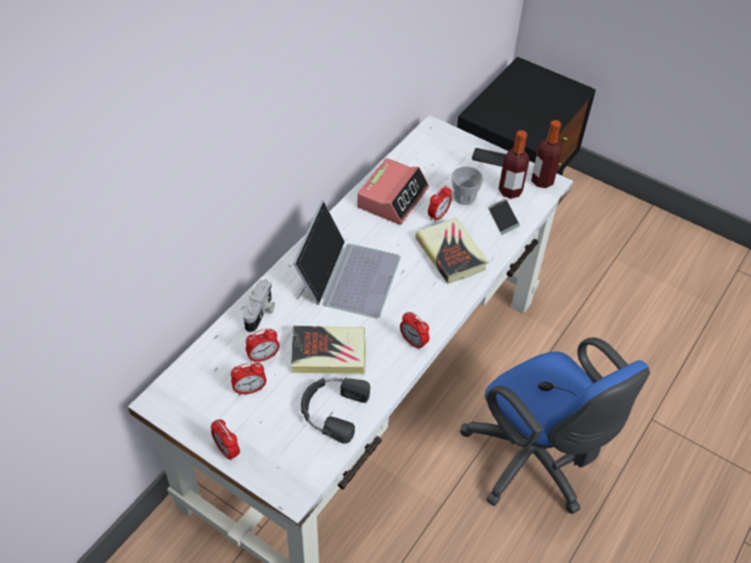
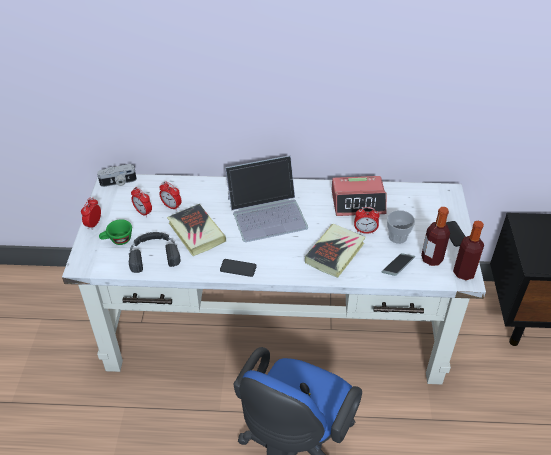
camera: 60 degrees right, 5 degrees down
camera [243,279,275,333] -> camera moved to [97,164,137,187]
alarm clock [400,312,429,350] -> phone [220,259,257,277]
none -> green cup [99,219,132,245]

